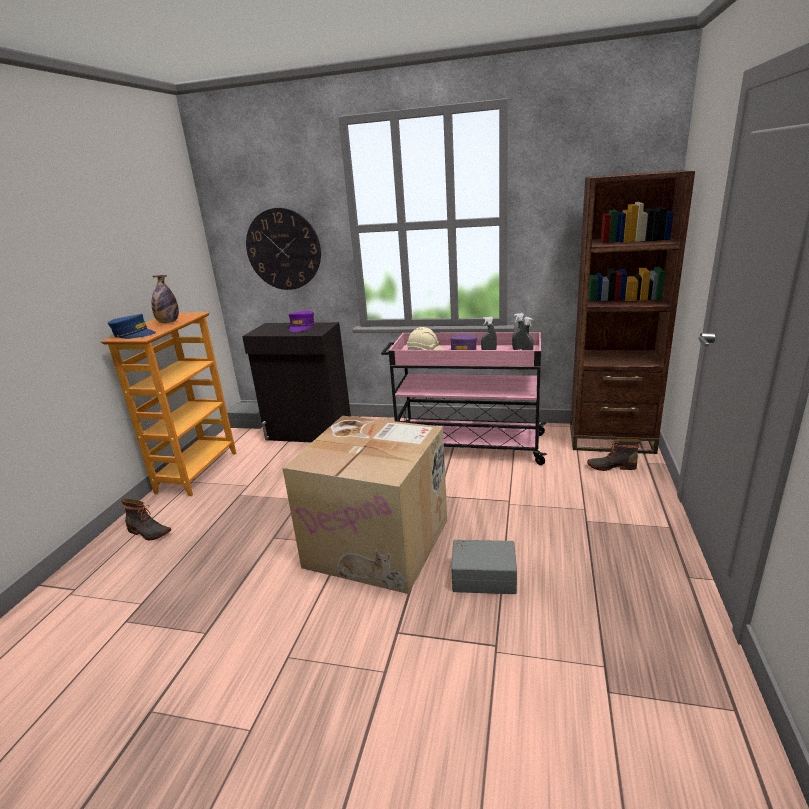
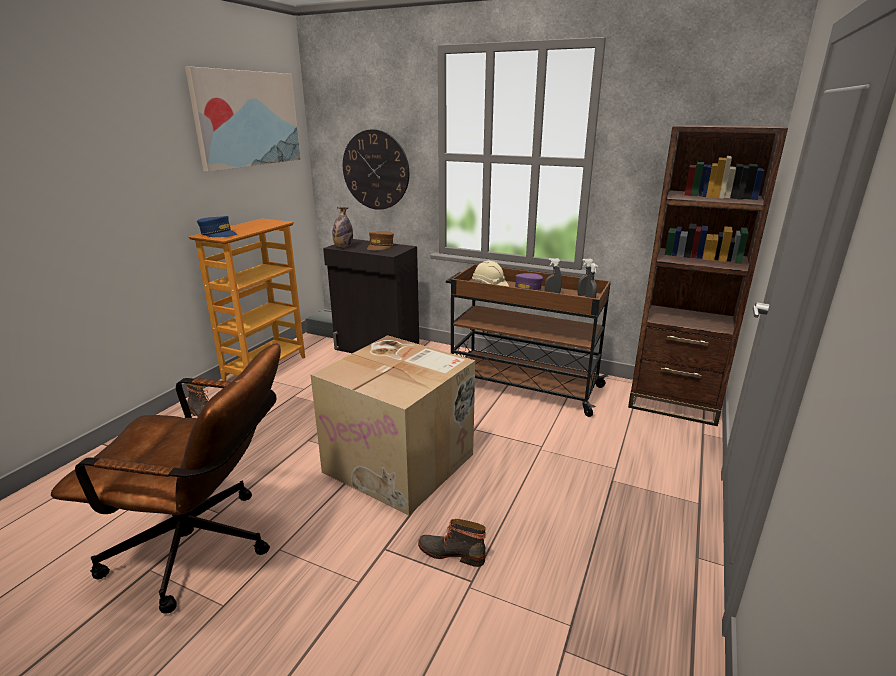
camera: 10 degrees right, 0 degrees up
bottle [152,275,179,323] -> bottle moved to [332,207,353,247]
purple cap [289,311,315,332] -> brown cap [367,231,394,250]
pink cart [381,332,547,465] -> brown cart [446,264,611,417]
grey storage box [451,540,517,594] -> none
boot [587,439,640,471] -> boot moved to [418,519,486,567]
none -> brown office chair [51,343,281,614]
none -> picture [185,66,301,172]

